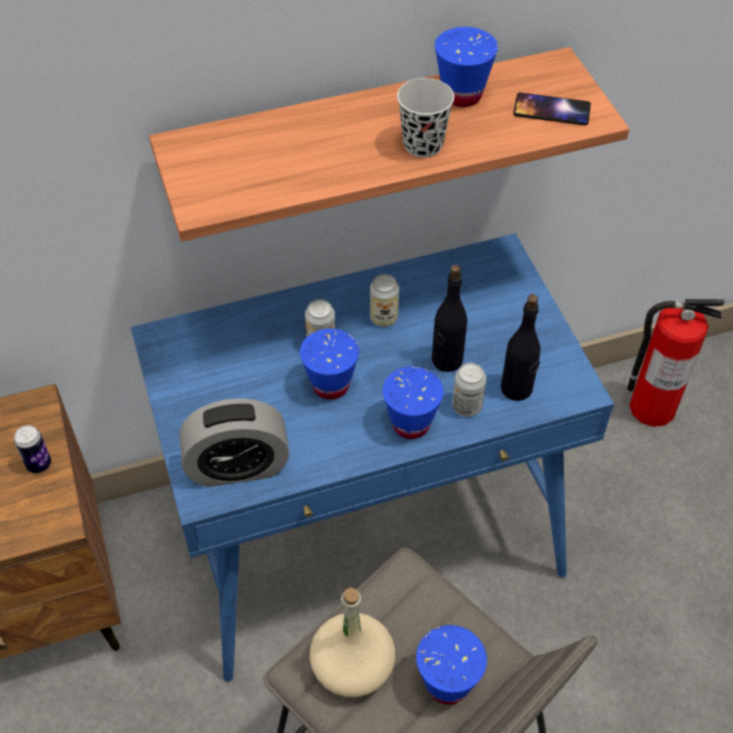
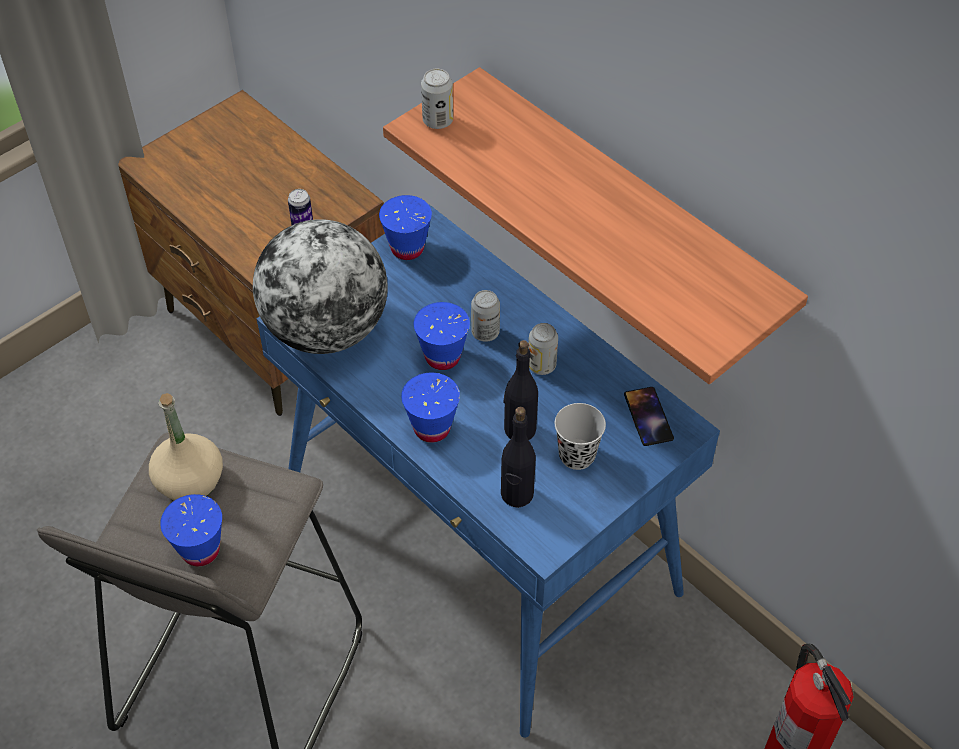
camera: 65 degrees right, 0 degrees up
alarm clock [180,398,289,487] -> globe [253,219,388,354]
black cup [397,78,454,158] -> black cup moved to [555,403,606,470]
blue cup [435,27,498,107] -> blue cup moved to [379,195,432,260]
can [452,363,486,417] -> can moved to [421,69,453,129]
phone [513,93,591,125] -> phone moved to [624,387,674,446]

